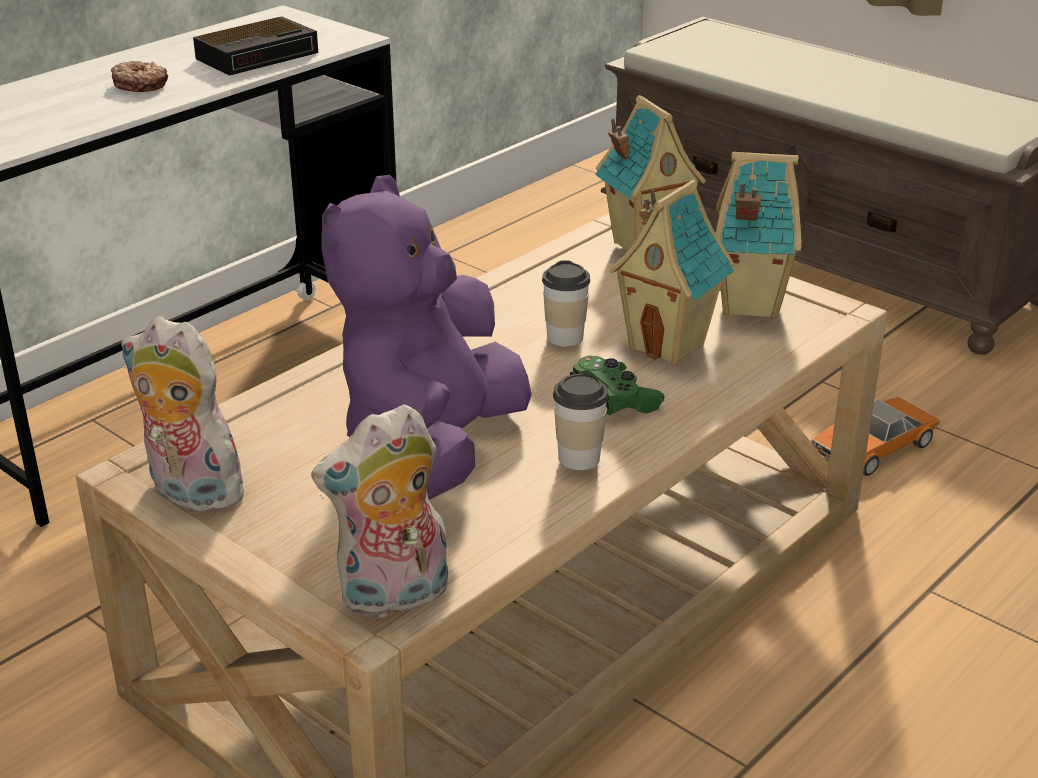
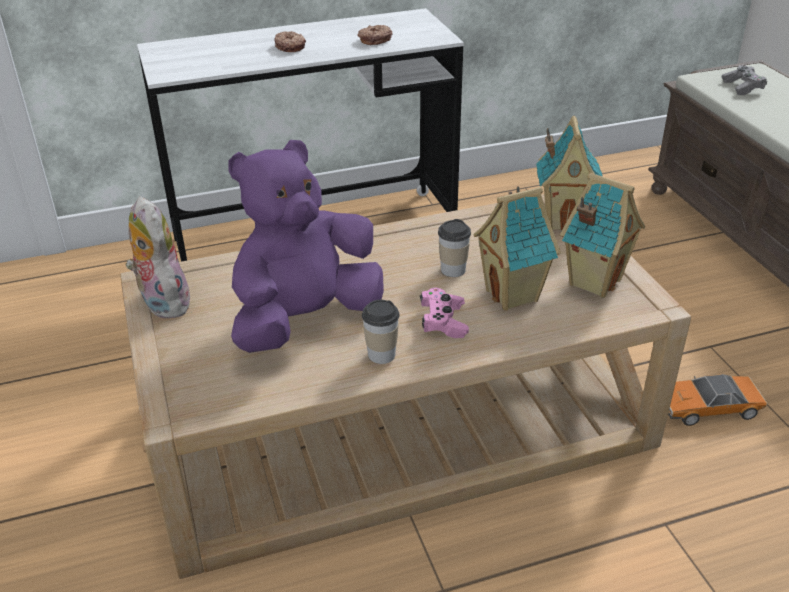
camera: 30 degrees right, 5 degrees up
alarm clock [193,16,318,76] -> donut [357,25,392,45]
plush toy [311,404,448,620] -> none
green game controller [570,355,664,415] -> pink game controller [420,288,469,338]
none -> grey game controller [722,65,767,95]

